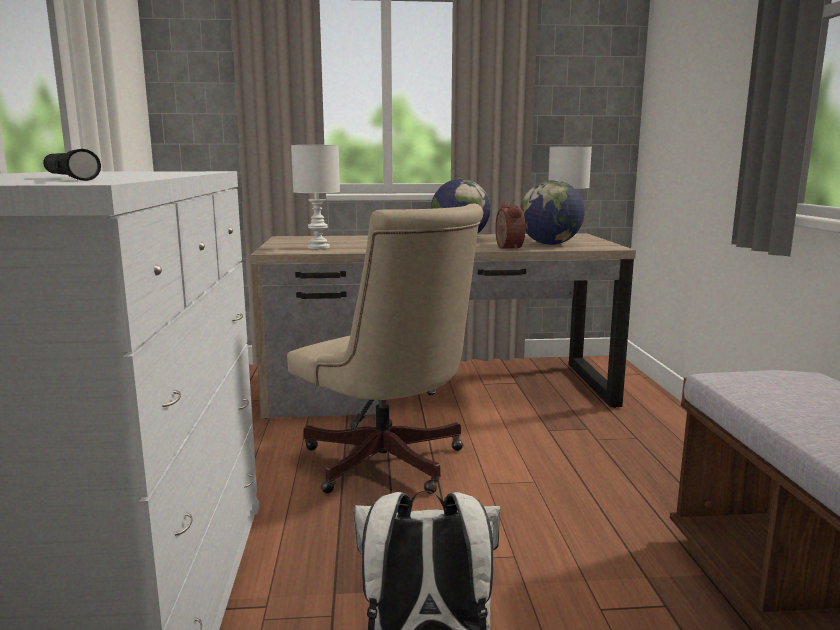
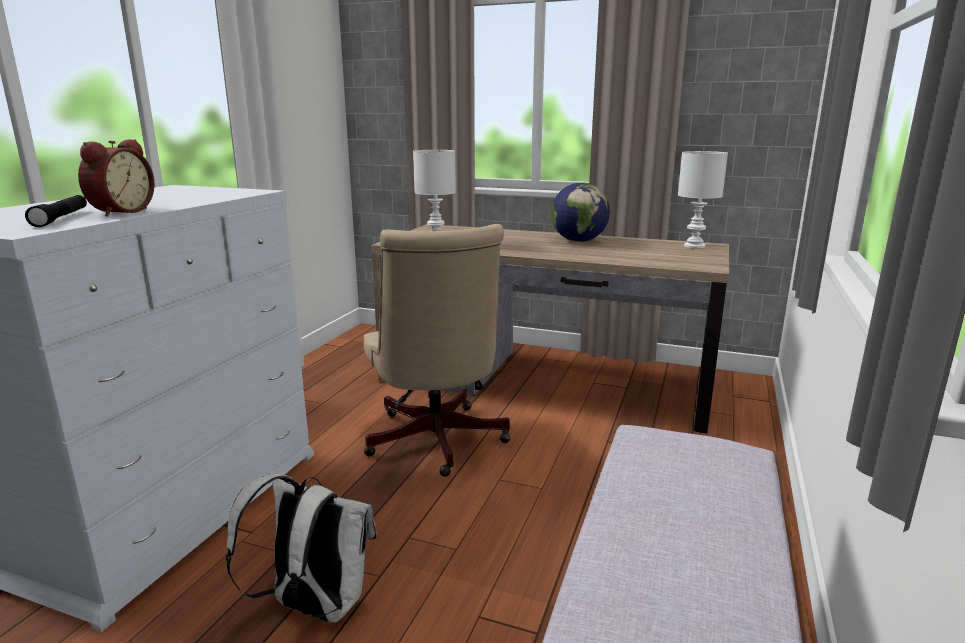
camera: 25 degrees right, 5 degrees up
alarm clock [495,203,526,250] -> alarm clock moved to [78,139,154,216]
globe [520,180,584,245] -> none

